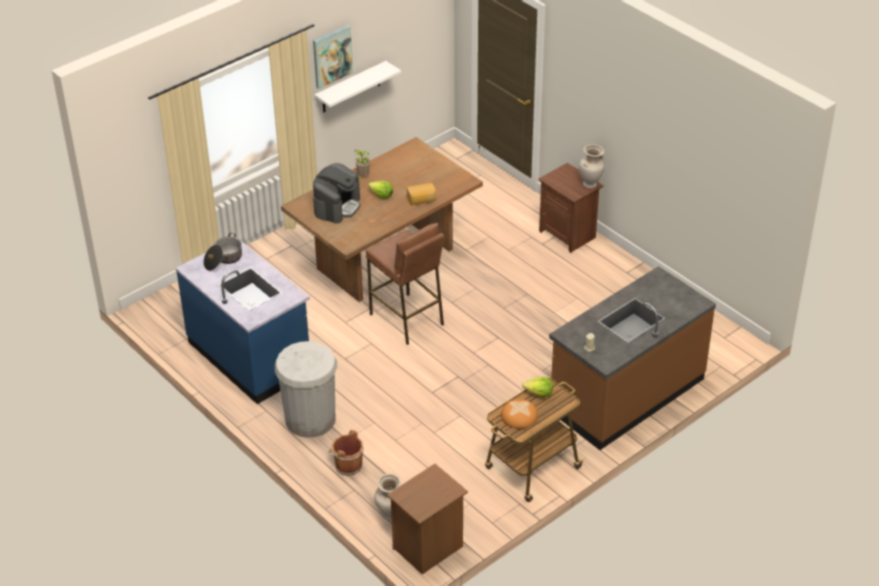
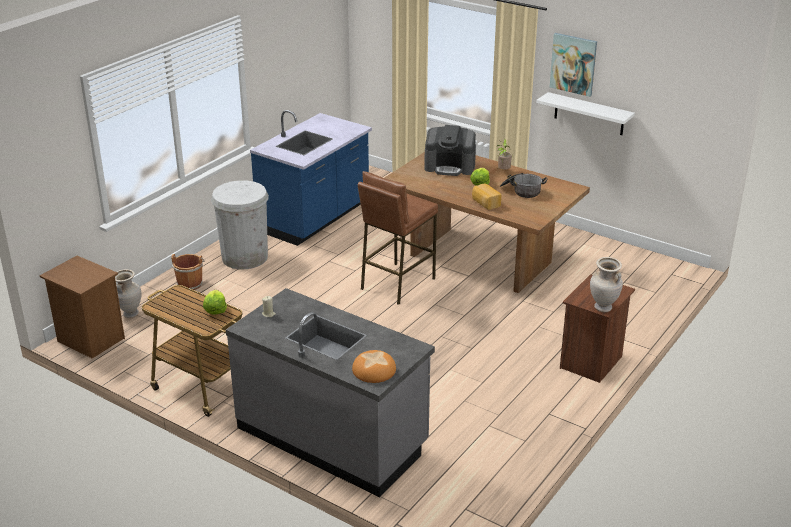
camera: 75 degrees right, 10 degrees down
cooking pot [203,233,242,271] -> cooking pot moved to [500,173,547,198]
bread [501,399,538,429] -> bread moved to [352,350,396,383]
brown counter [549,266,716,450] -> grey counter [226,288,435,497]

